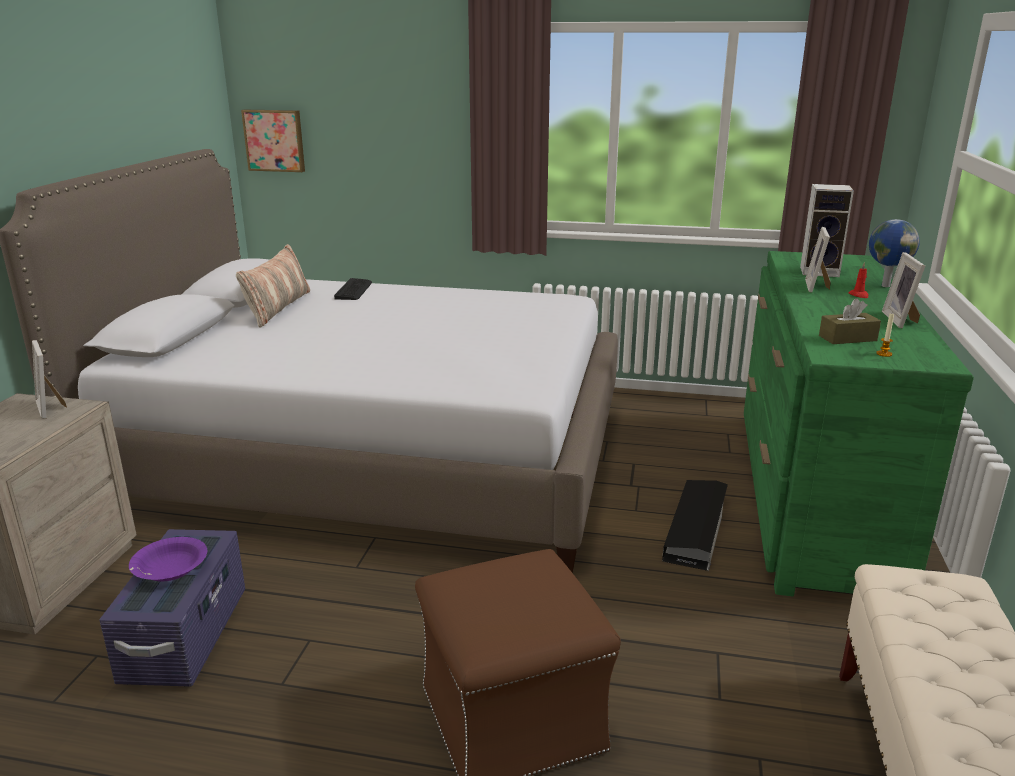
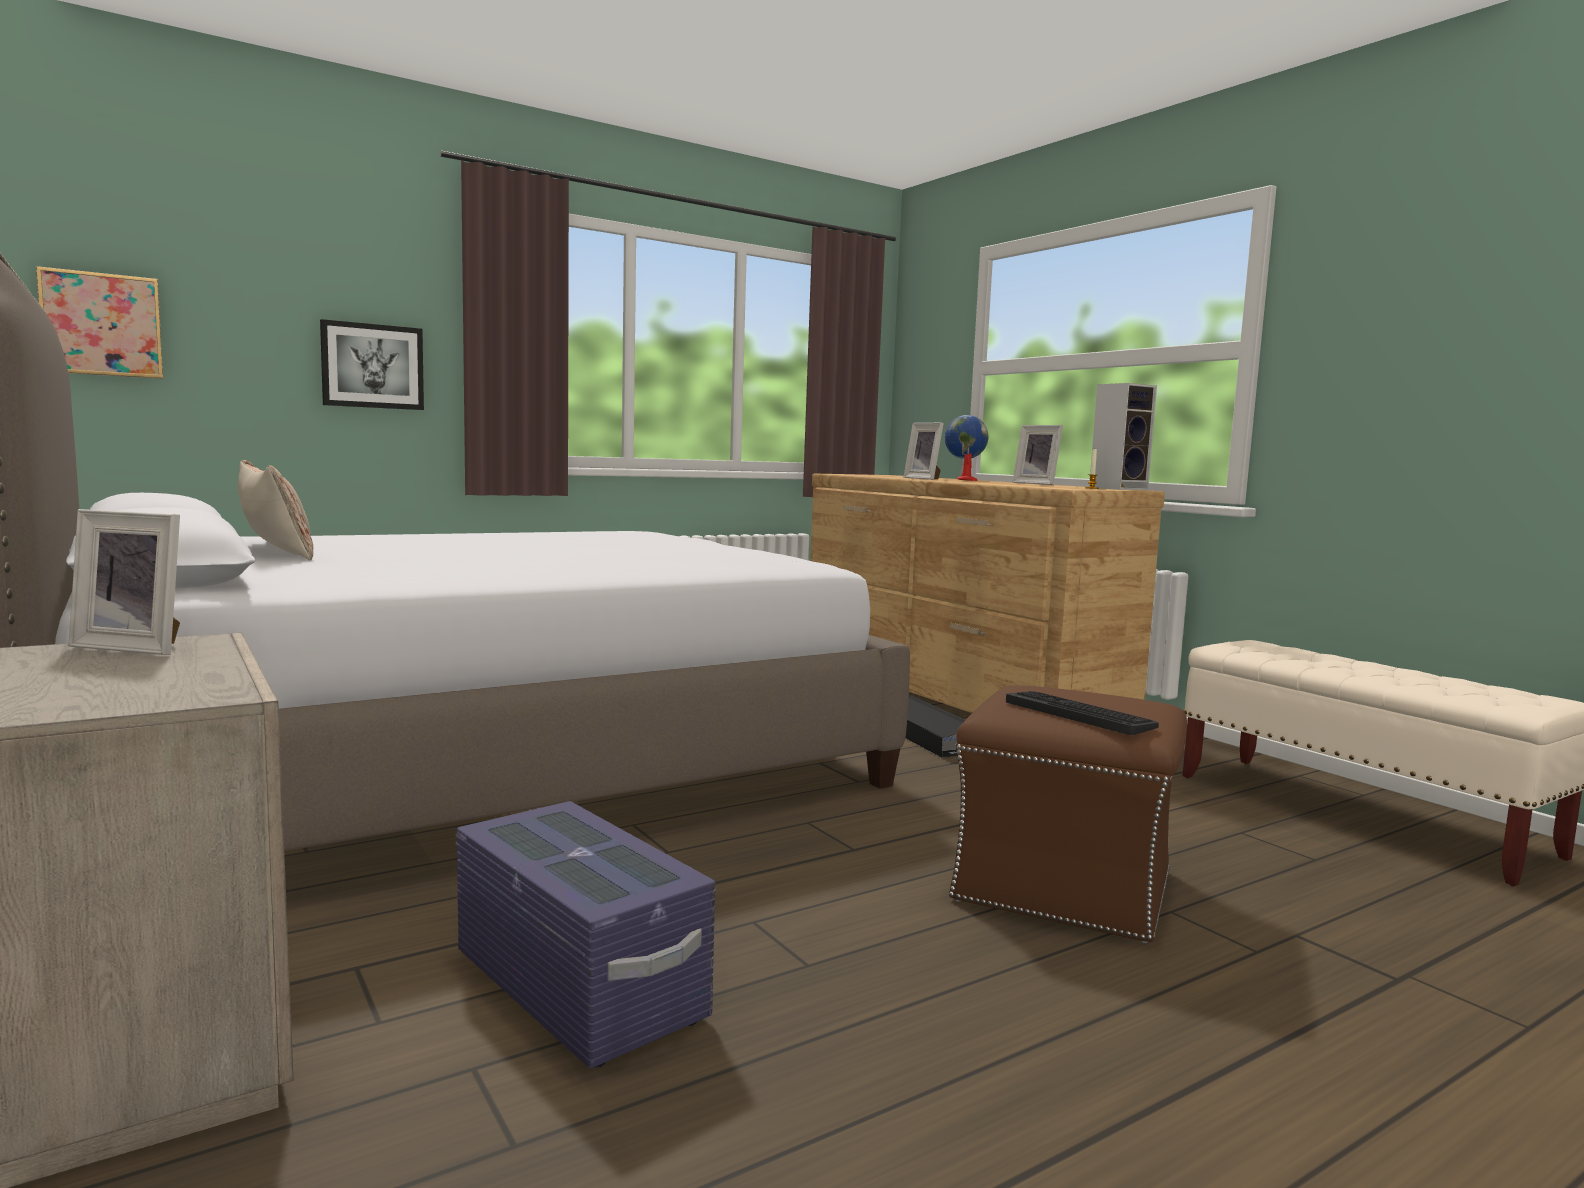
camera: 45 degrees left, 15 degrees down
purple bowl [129,537,207,581] -> none
keyboard [334,278,372,300] -> keyboard moved to [1006,691,1159,735]
green dresser [744,251,974,596] -> brown dresser [810,473,1165,713]
speaker [800,184,854,277] -> speaker moved to [1089,383,1157,490]
brown tissue box [819,298,881,344] -> none
none -> picture [320,319,424,410]

